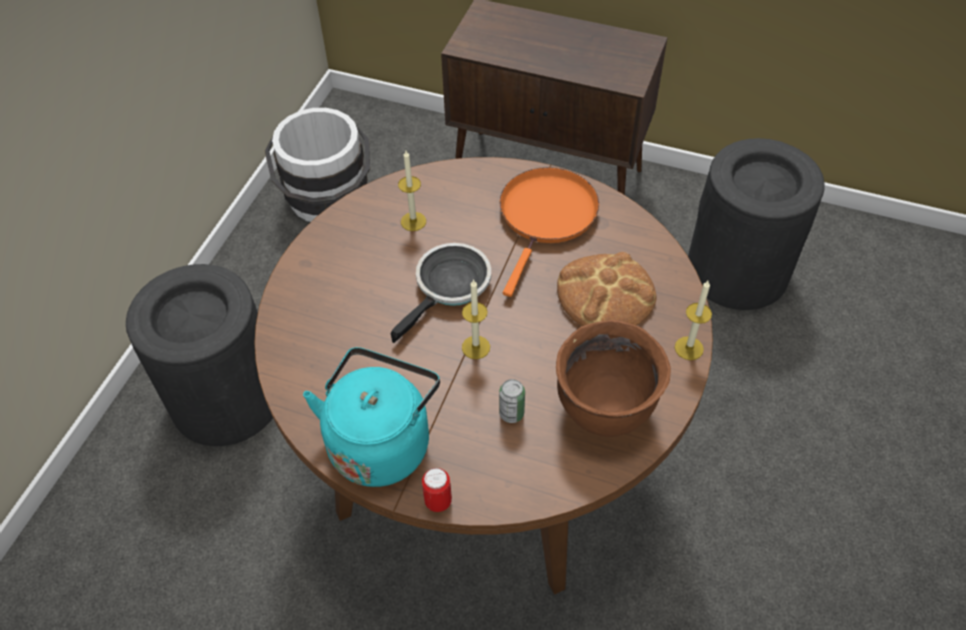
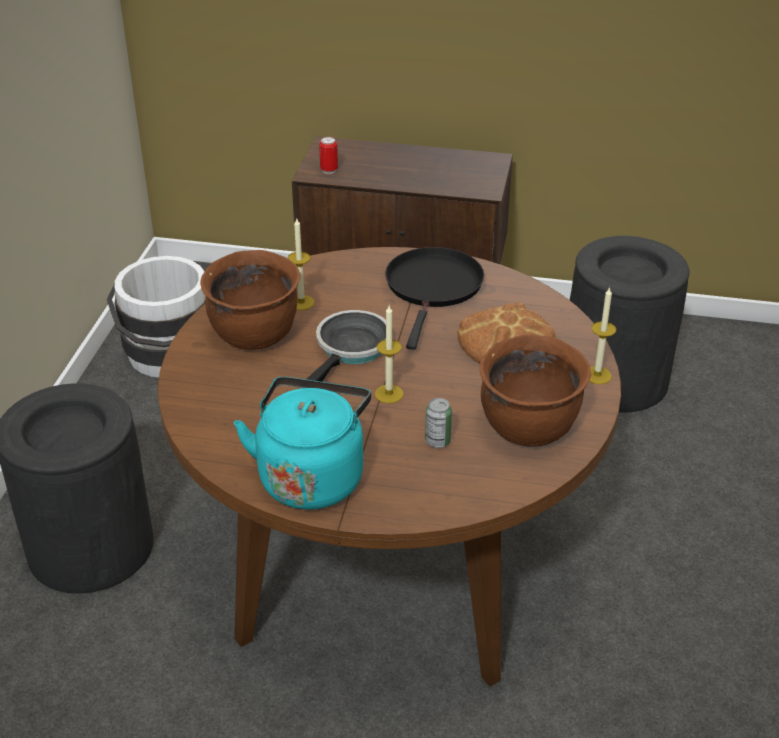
camera: 10 degrees left, 15 degrees down
can [422,468,452,512] -> can moved to [319,137,338,174]
orange frying pan [500,167,599,297] -> black frying pan [385,247,484,350]
none -> brown cooking pot [200,250,301,350]

